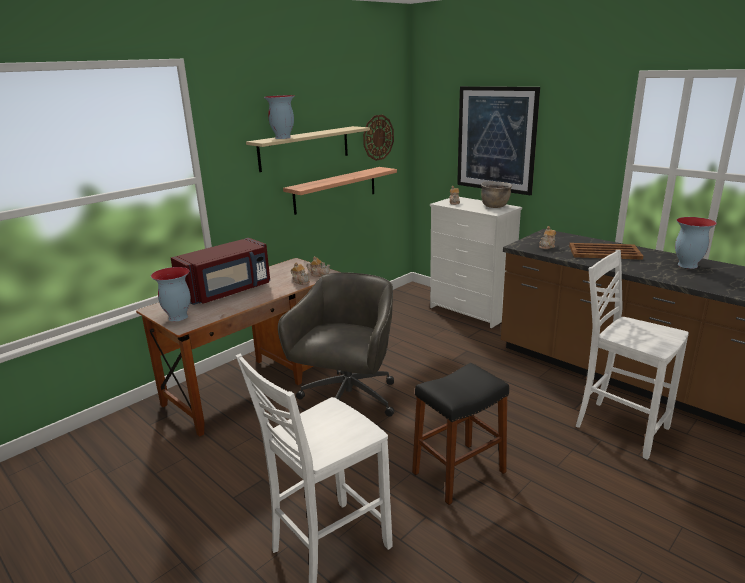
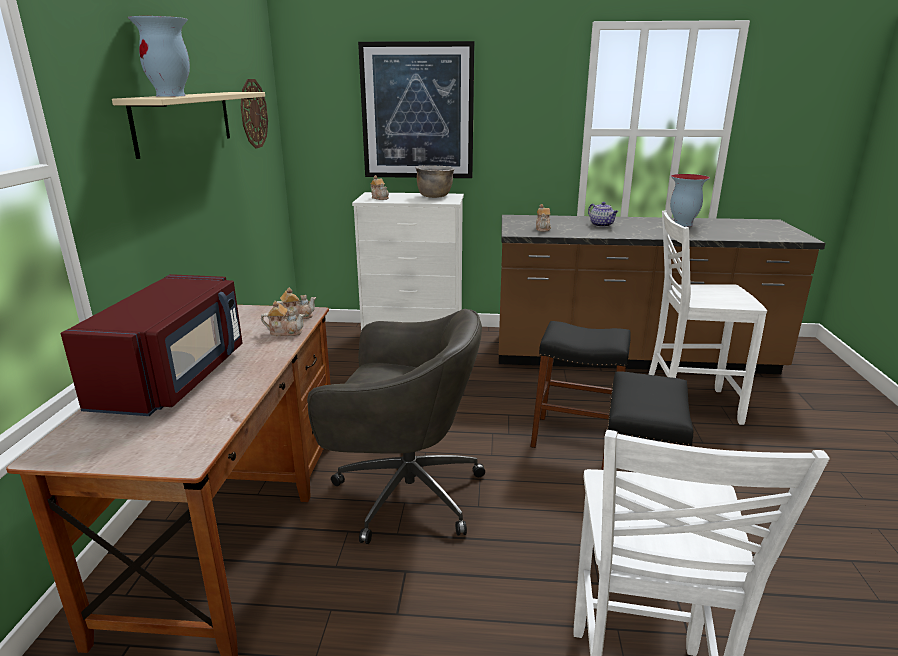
camera: 40 degrees left, 0 degrees up
vase [151,267,191,322] -> none
grey office chair [278,272,394,417] -> grey office chair turned 120 degrees clockwise [307,309,485,544]
shelf [283,167,397,215] -> none
brown tray [569,243,643,260] -> teapot [588,202,618,227]
none -> black stool [531,321,631,448]

